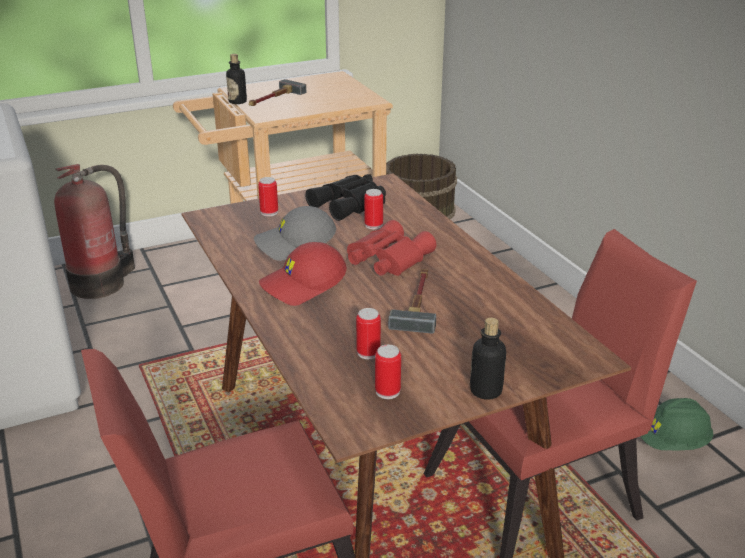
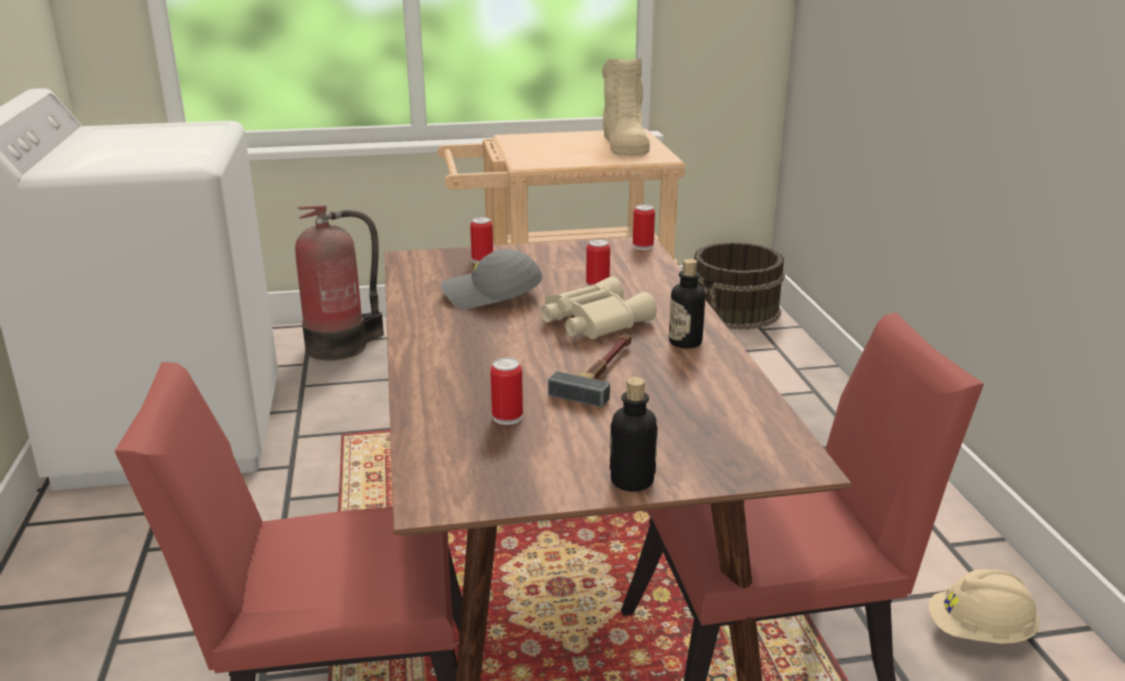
camera: 15 degrees right, 5 degrees down
bottle [226,54,247,104] -> bottle moved to [669,259,705,348]
hammer [249,79,306,106] -> none
red cap [259,242,347,306] -> none
black binoculars [305,174,386,221] -> none
red binoculars [347,220,436,276] -> beige binoculars [541,276,657,339]
can [375,345,401,399] -> can moved to [633,204,655,250]
green hard hat [640,398,713,451] -> beige hard hat [928,569,1040,644]
none -> beige boot [602,58,650,156]

